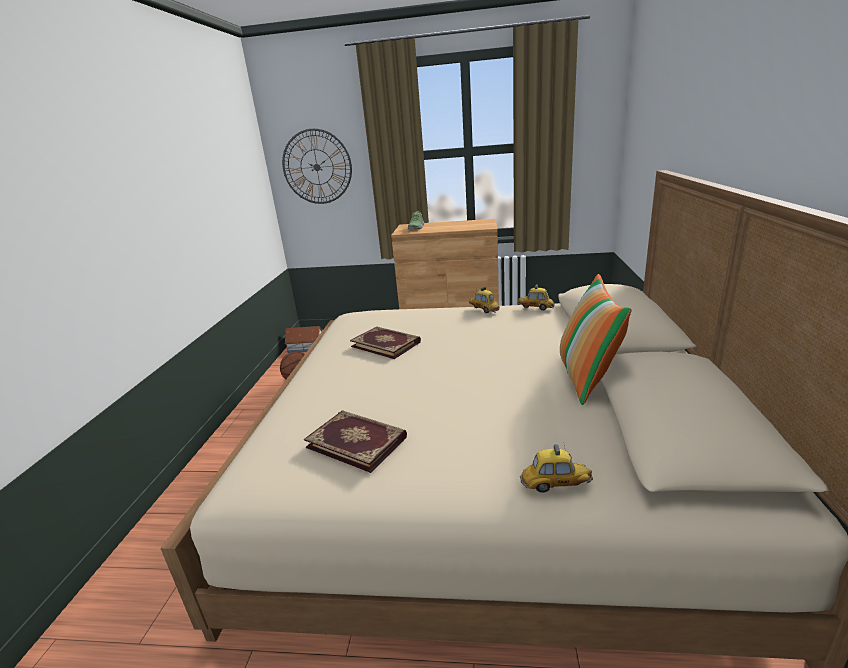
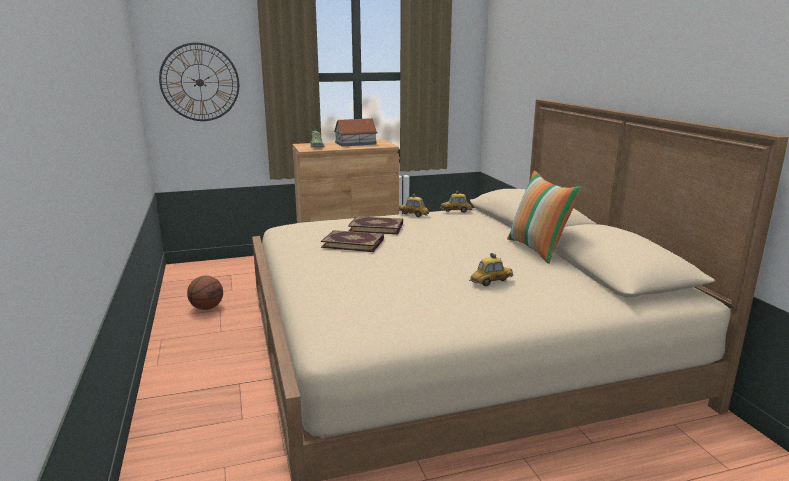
camera: 25 degrees left, 5 degrees down
toy house [284,326,323,353] -> toy house moved to [334,118,378,146]
book [304,410,407,473] -> book moved to [348,216,403,234]
toy car [520,444,593,493] -> toy car moved to [469,253,513,286]

